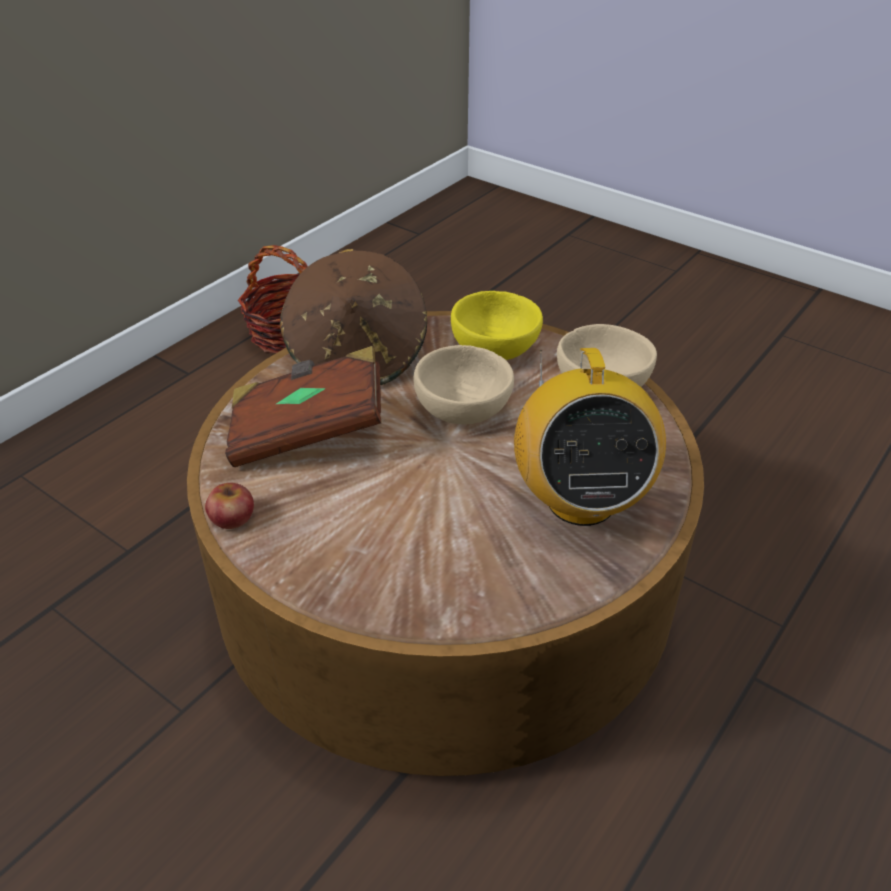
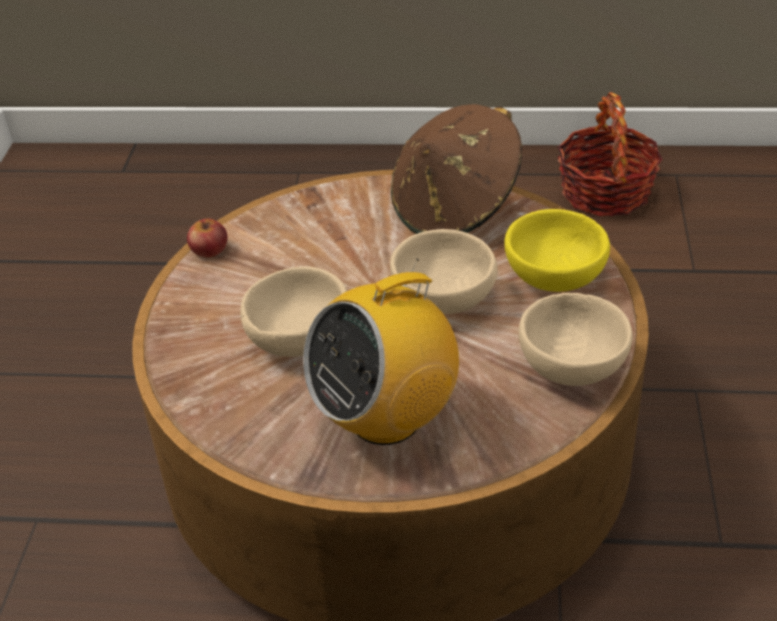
camera: 60 degrees right, 0 degrees up
brown book [225,346,382,467] -> none
none -> beige bowl [240,266,347,357]

